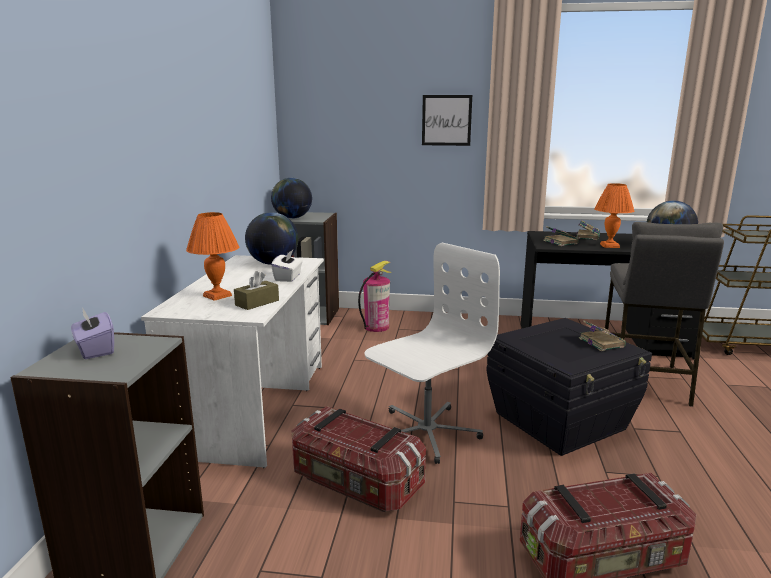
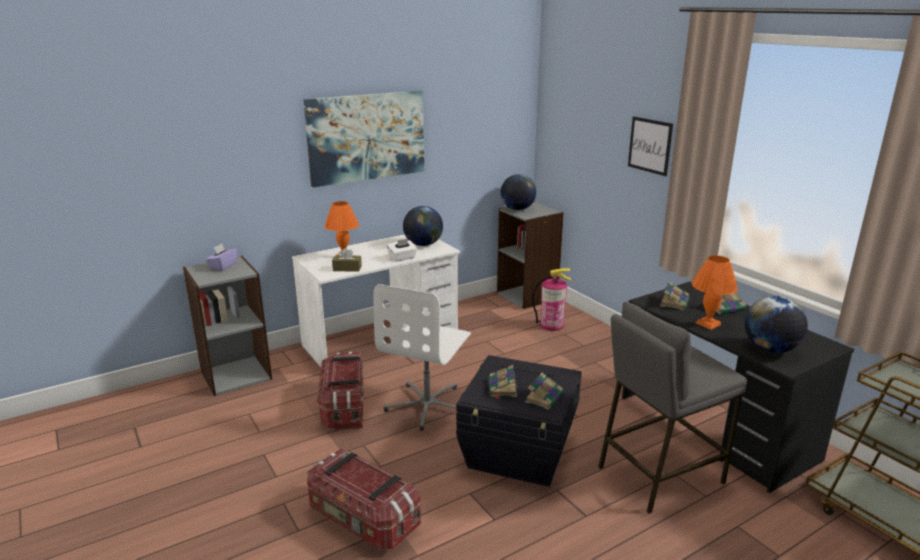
camera: 50 degrees right, 5 degrees up
white office chair [364,243,500,464] -> white office chair turned 105 degrees clockwise [373,284,471,431]
none -> picture [303,91,424,187]
none -> book [489,365,517,399]

